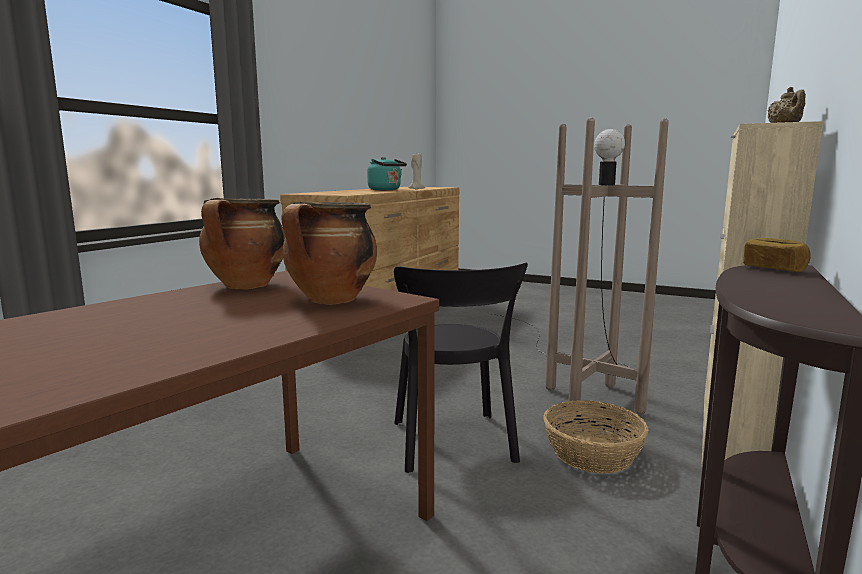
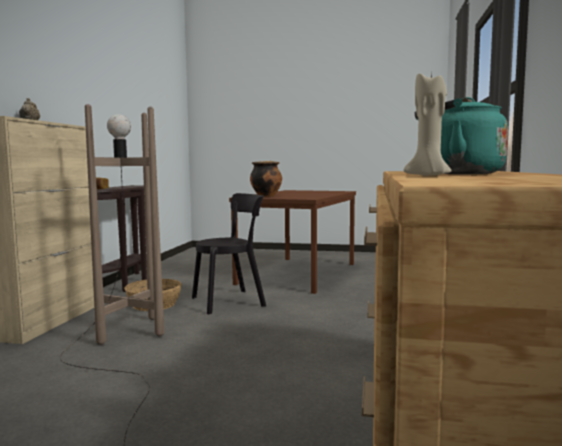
camera: 165 degrees right, 5 degrees down
cooking pot [199,198,285,289] -> none
black chair [394,263,528,473] -> black chair turned 90 degrees clockwise [192,193,266,314]

